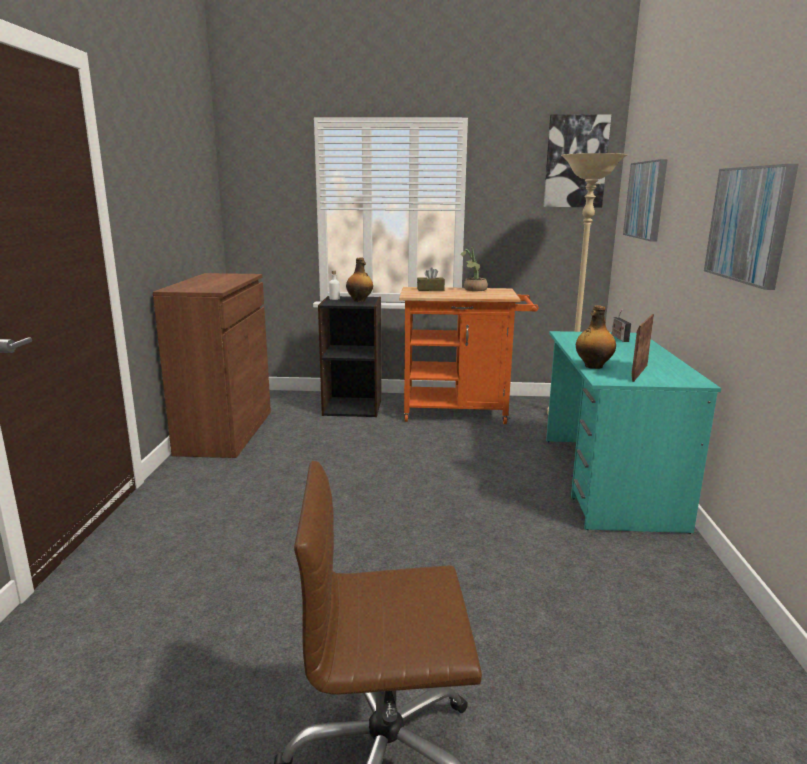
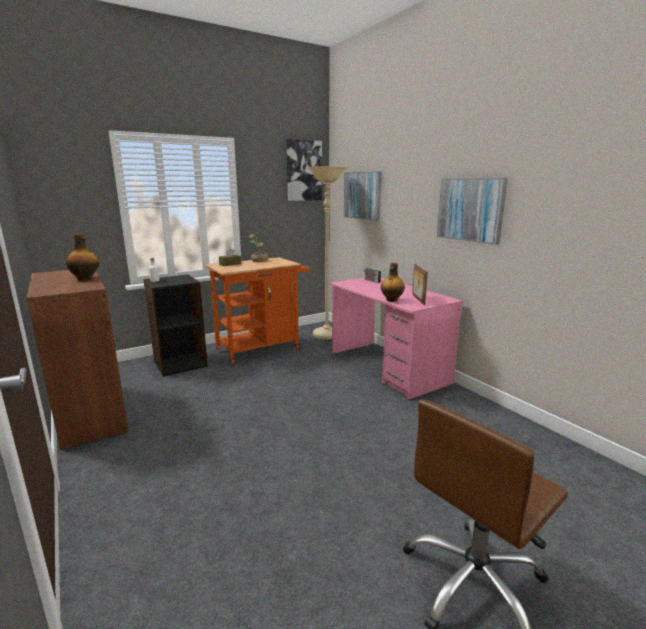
camera: 35 degrees left, 0 degrees up
bottle [346,258,373,302] -> bottle moved to [66,233,99,280]
turquoise desk [546,331,721,534] -> pink desk [329,278,463,400]

